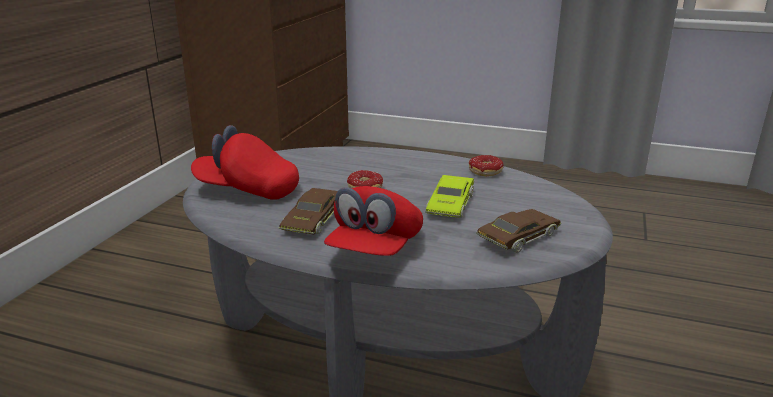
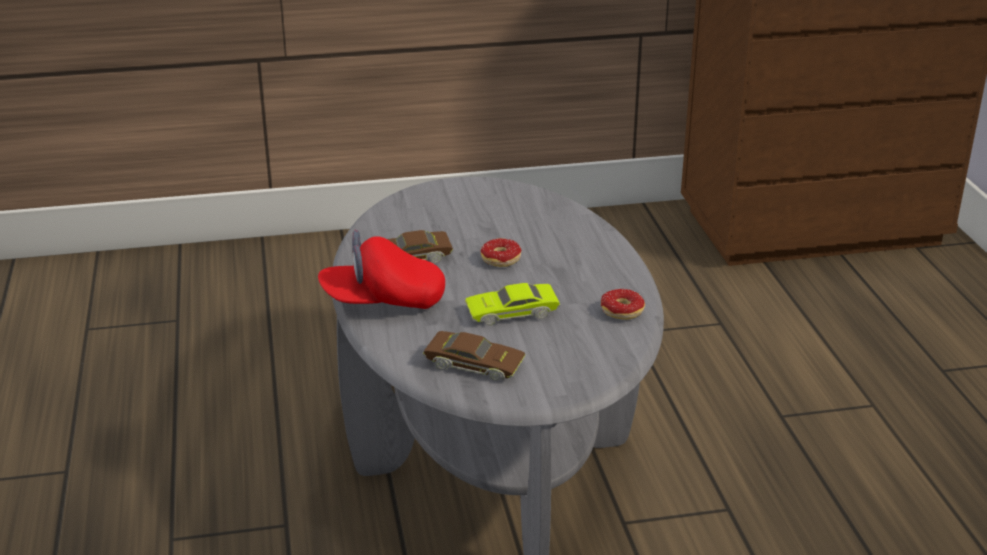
camera: 60 degrees right, 5 degrees up
red cap [191,125,299,200] -> none

